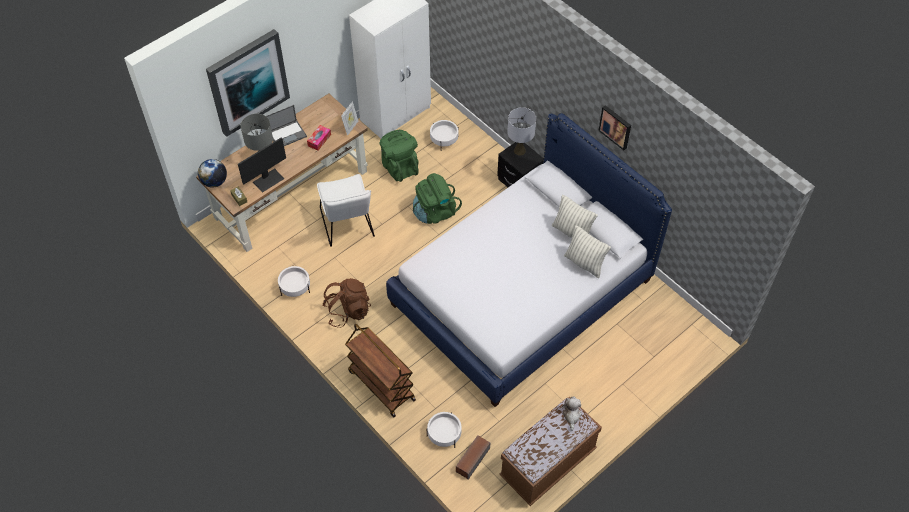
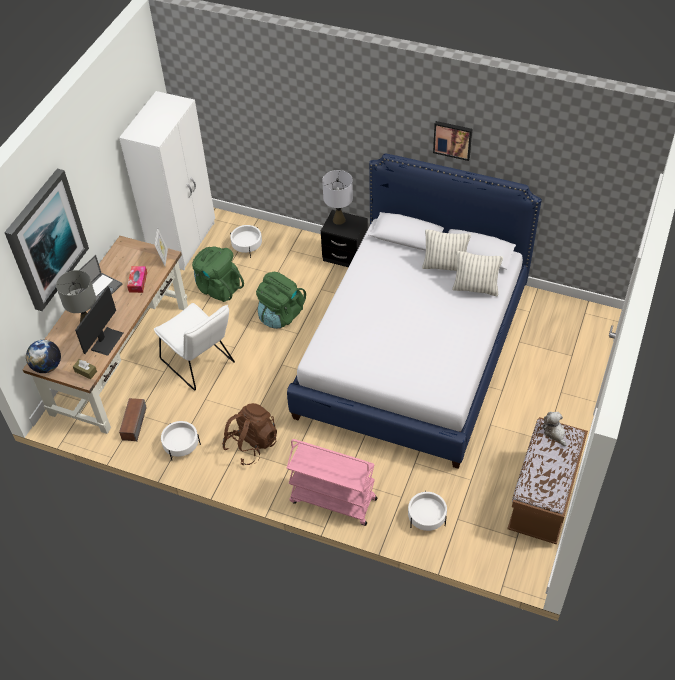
camera: 25 degrees left, 5 degrees down
brown cart [345,324,416,417] -> pink cart [287,439,377,526]
speaker [456,435,490,480] -> speaker moved to [119,398,147,442]

